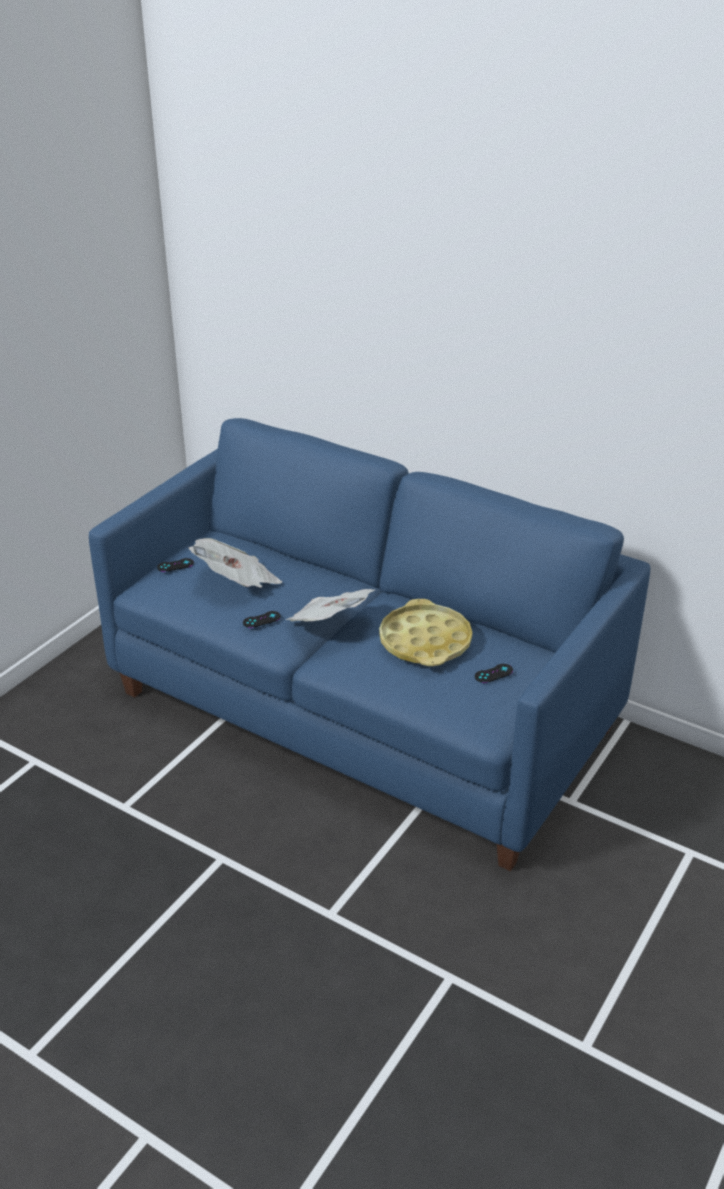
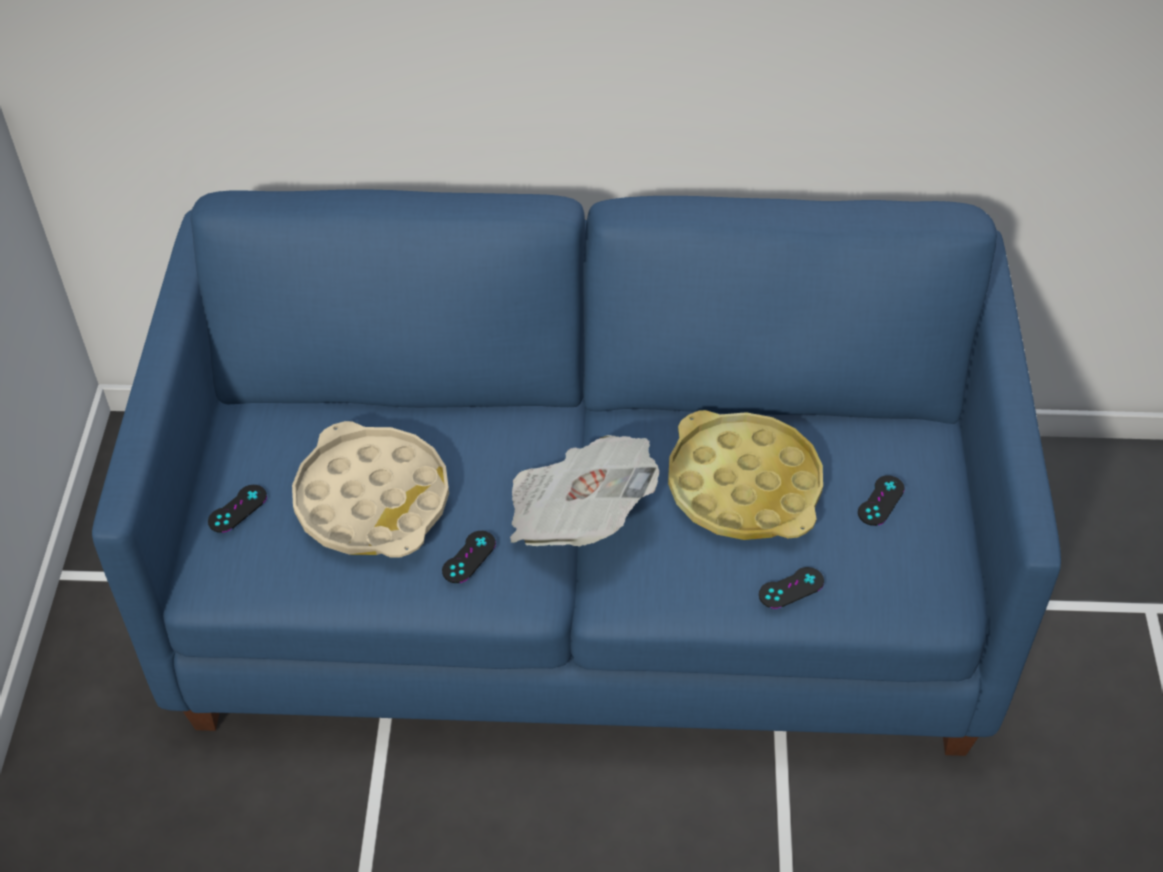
camera: 30 degrees left, 15 degrees up
newspaper [189,538,282,587] -> beige tray [292,421,449,557]
none -> black game controller [759,567,824,609]

